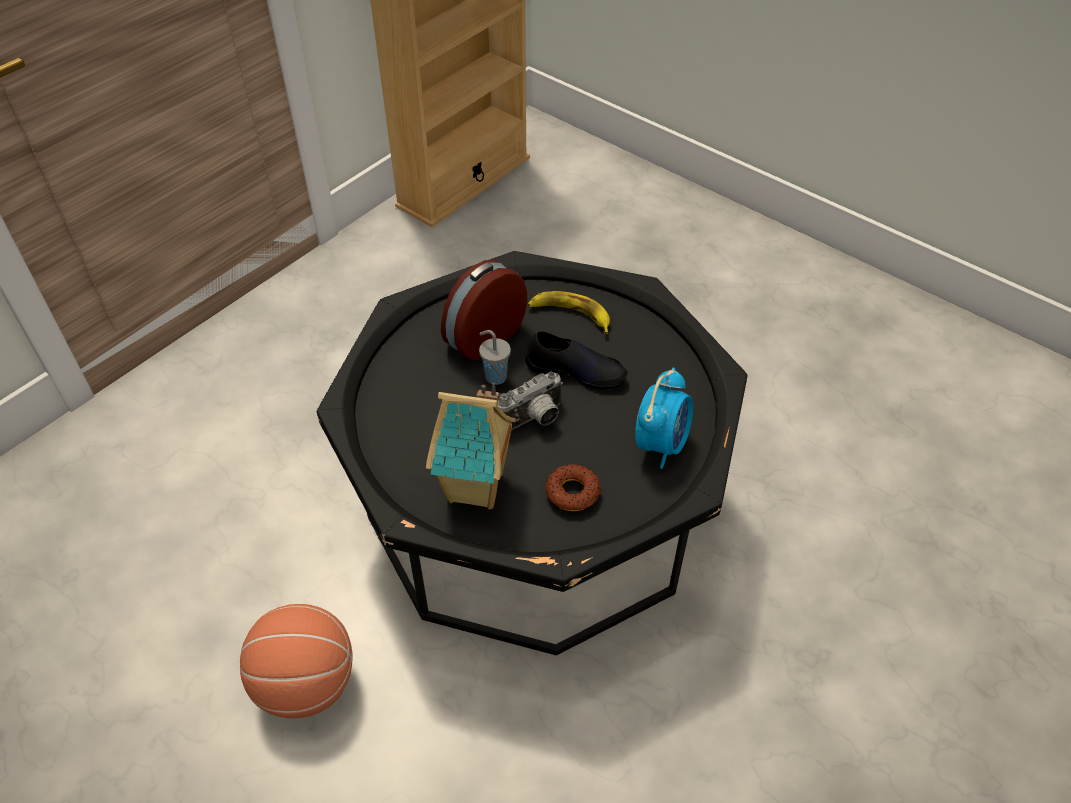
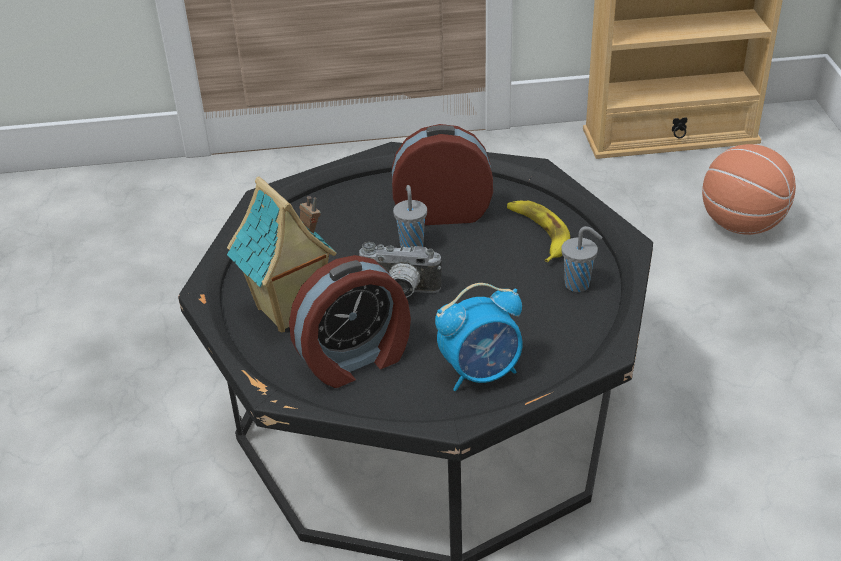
camera: 45 degrees right, 10 degrees down
basketball [240,604,353,718] -> basketball moved to [702,144,796,235]
black shoe [525,331,628,390] -> none
donut [546,464,602,511] -> alarm clock [289,255,411,388]
none -> grey cup [561,226,602,292]

